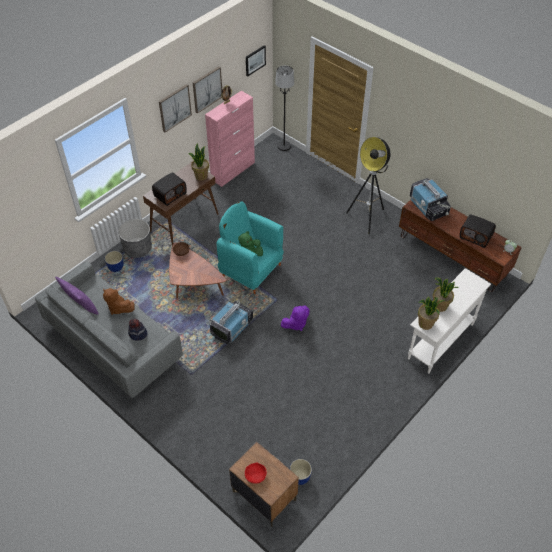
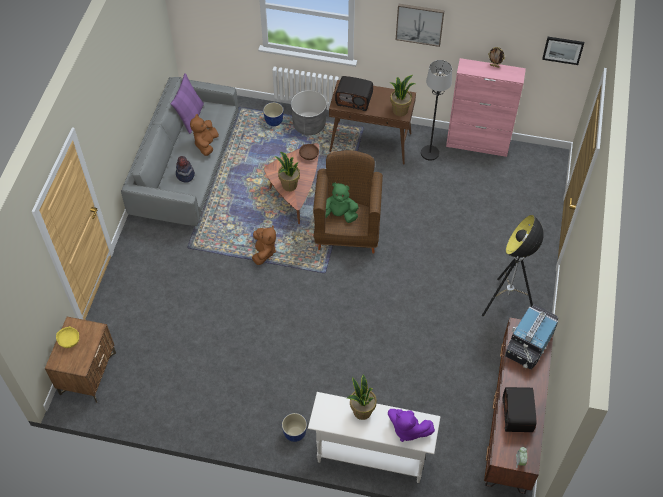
camera: 60 degrees right, 5 degrees up
picture [193,66,222,114] -> none
television [210,301,253,344] -> brown plush toy [252,226,276,265]
turquoise armchair [216,201,284,294] -> brown armchair [313,150,383,254]
red bowl [245,462,267,484] -> yellow bowl [56,326,79,348]
black floor lamp [275,66,294,151] -> black floor lamp moved to [421,60,452,161]
purple plush toy [281,306,309,331] -> purple plush toy moved to [388,409,435,442]
planter [290,459,312,485] -> planter moved to [282,413,307,442]
potted plant [418,296,445,330] -> potted plant moved to [275,152,300,191]

